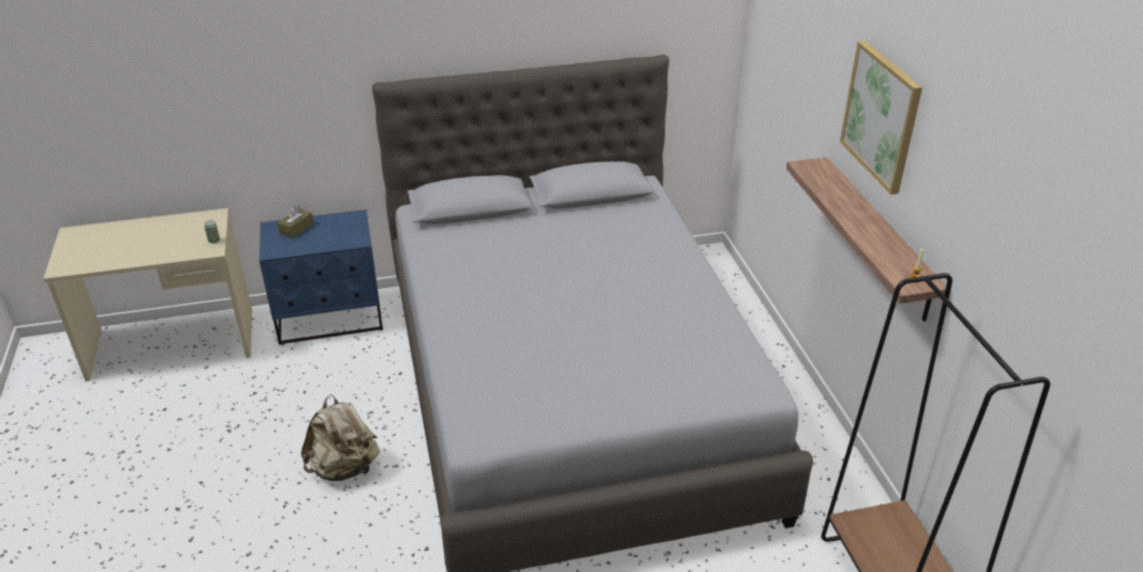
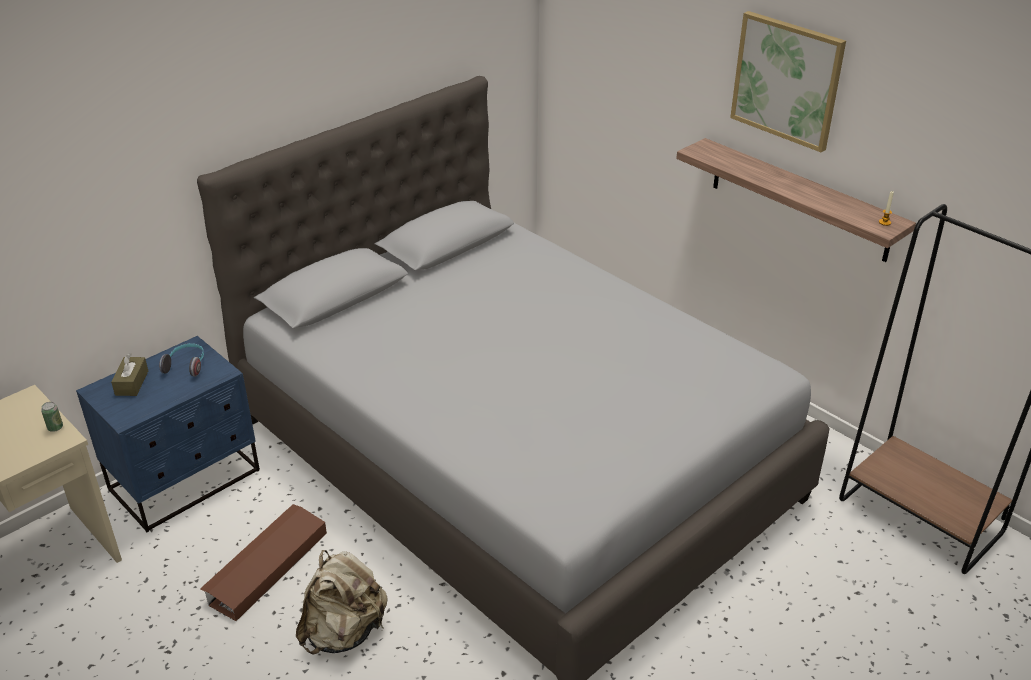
camera: 30 degrees left, 0 degrees up
none -> headphones [159,343,204,377]
none -> brown storage box [200,504,327,622]

